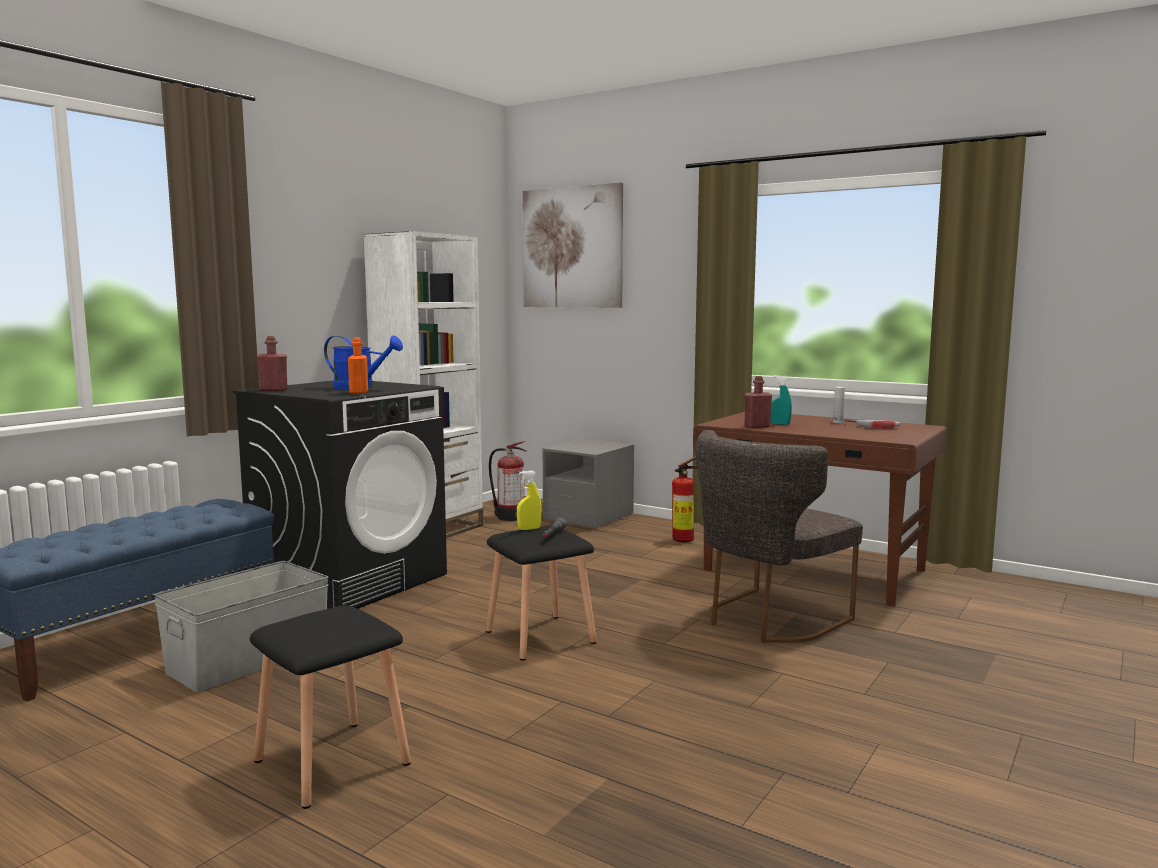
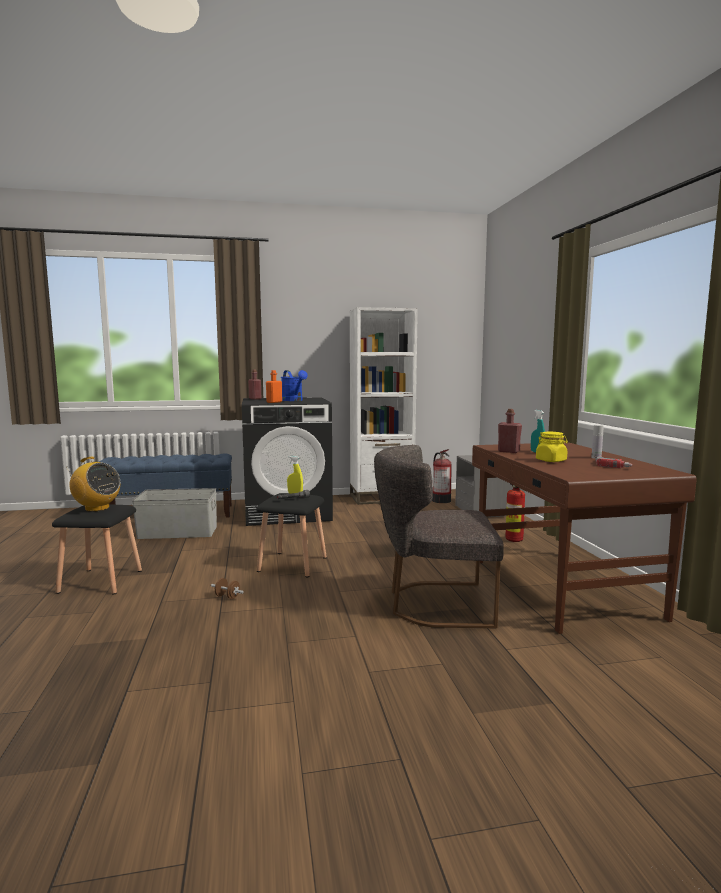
camera: 45 degrees right, 0 degrees up
picture [523,182,623,308] -> none
none -> radio [68,457,120,512]
none -> brown dumbbell [211,578,244,599]
none -> yellow jar [536,432,568,462]

